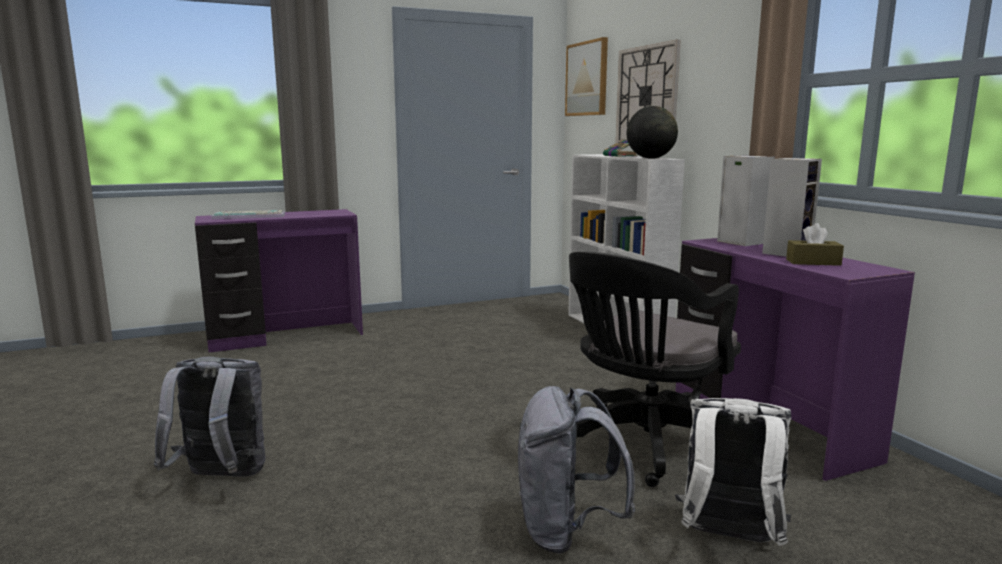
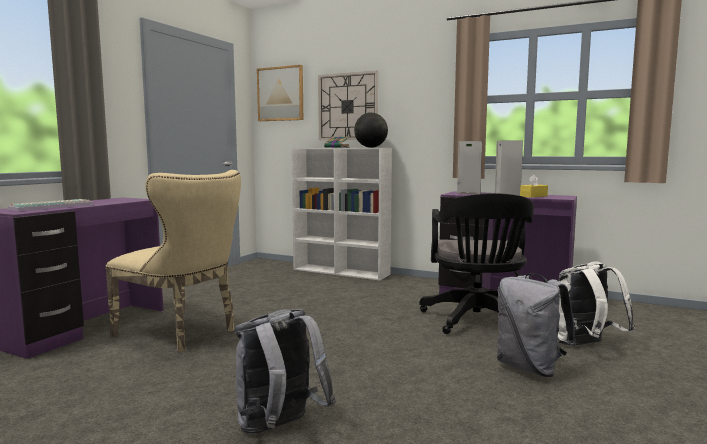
camera: 40 degrees left, 5 degrees down
brown tissue box [786,223,844,266] -> yellow tissue box [520,175,548,197]
none -> beige chair [105,170,241,352]

